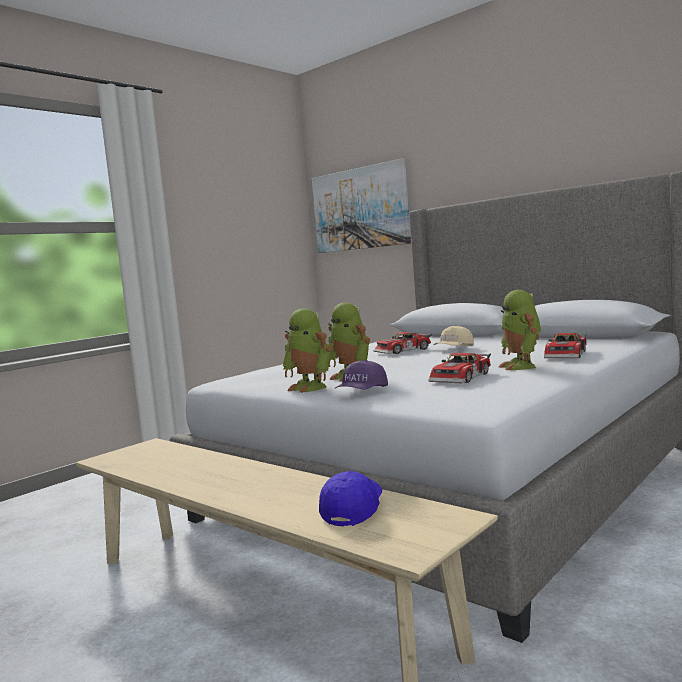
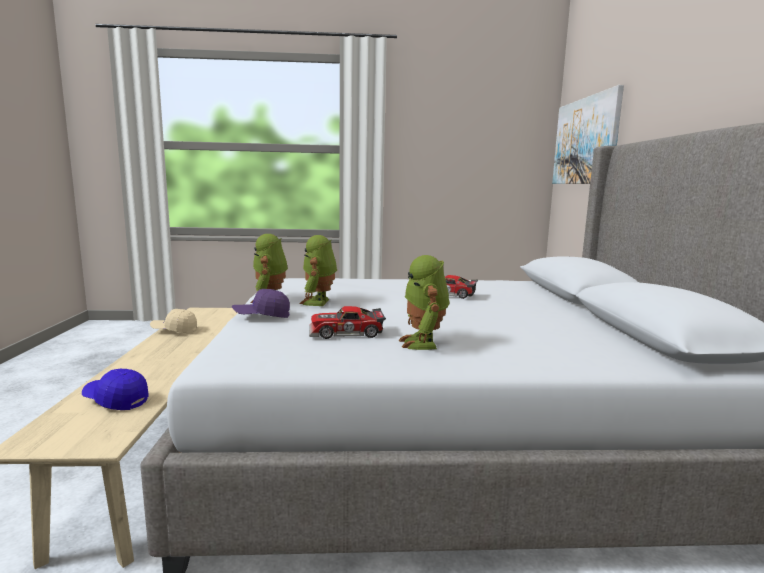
camera: 45 degrees right, 5 degrees up
blue cap [319,471,382,526] -> blue cap turned 135 degrees counterclockwise [82,369,149,410]
beige cap [434,326,474,346] -> beige cap moved to [150,309,197,333]
toy robot [499,290,541,370] -> toy robot turned 45 degrees counterclockwise [399,255,449,350]
toy car [544,333,587,358] -> none

